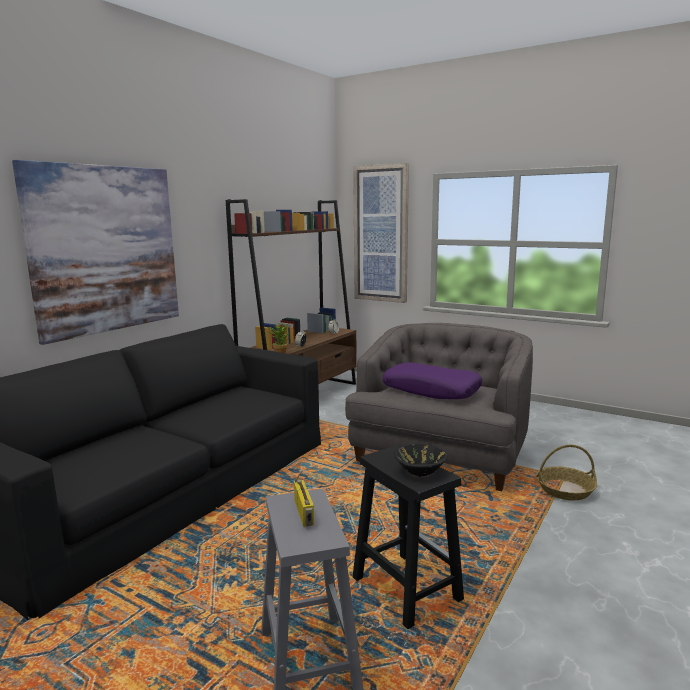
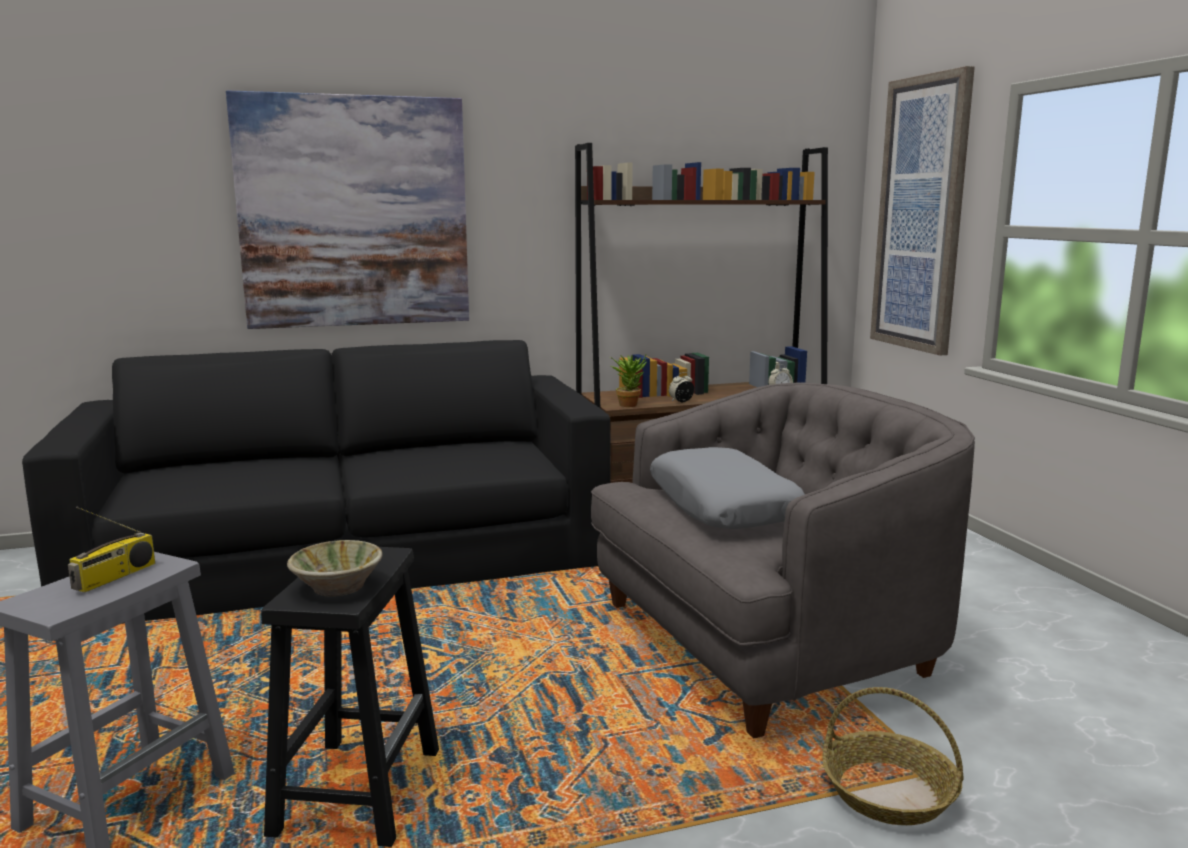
camera: 40 degrees right, 0 degrees up
purple pillow [382,362,482,399] -> grey pillow [650,447,805,529]
black bowl [394,444,447,477] -> beige bowl [287,540,383,597]

